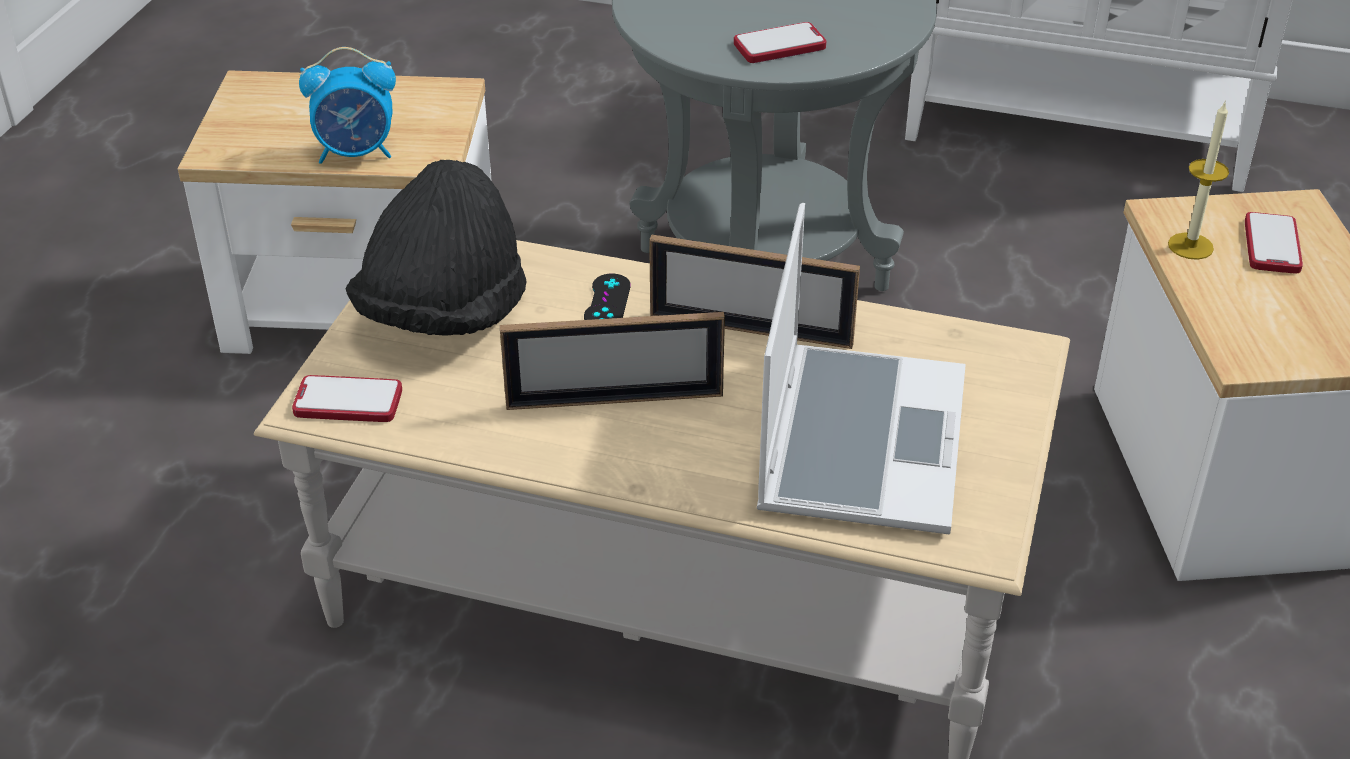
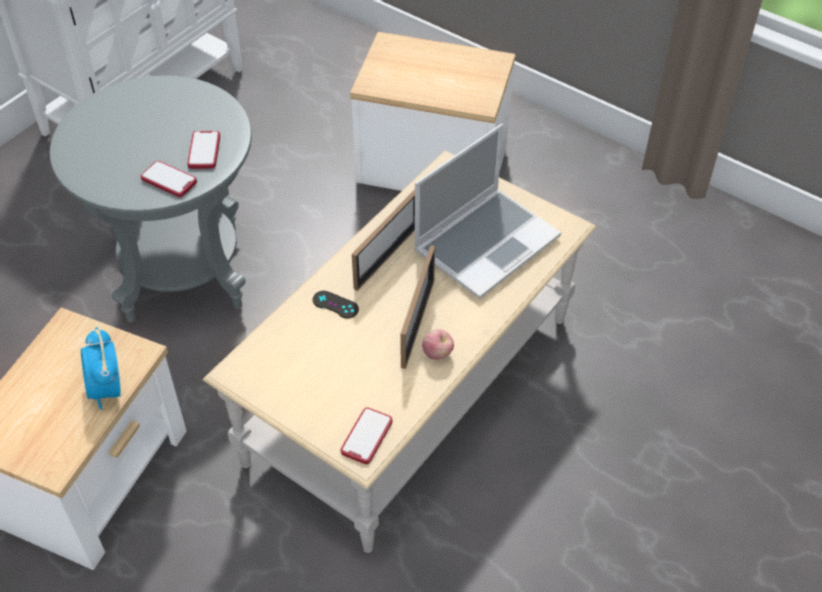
camera: 70 degrees left, 10 degrees up
alarm clock [299,47,396,164] -> alarm clock turned 150 degrees clockwise [81,327,121,410]
black hat [346,160,527,336] -> none
laptop [757,203,966,534] -> laptop turned 105 degrees clockwise [414,124,561,299]
candle [1168,103,1229,260] -> none
phone [1245,212,1303,274] -> phone moved to [141,161,197,197]
none -> apple [422,329,454,360]

